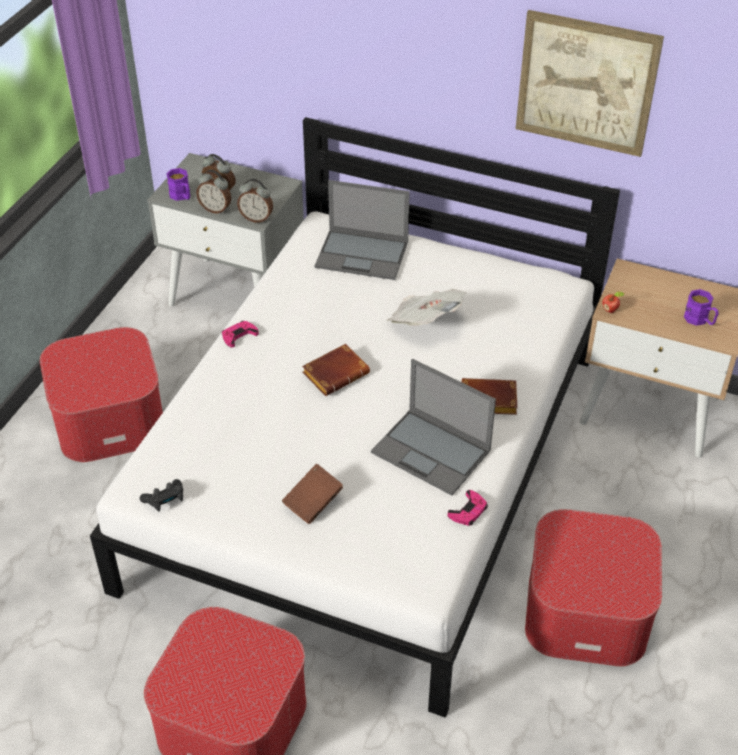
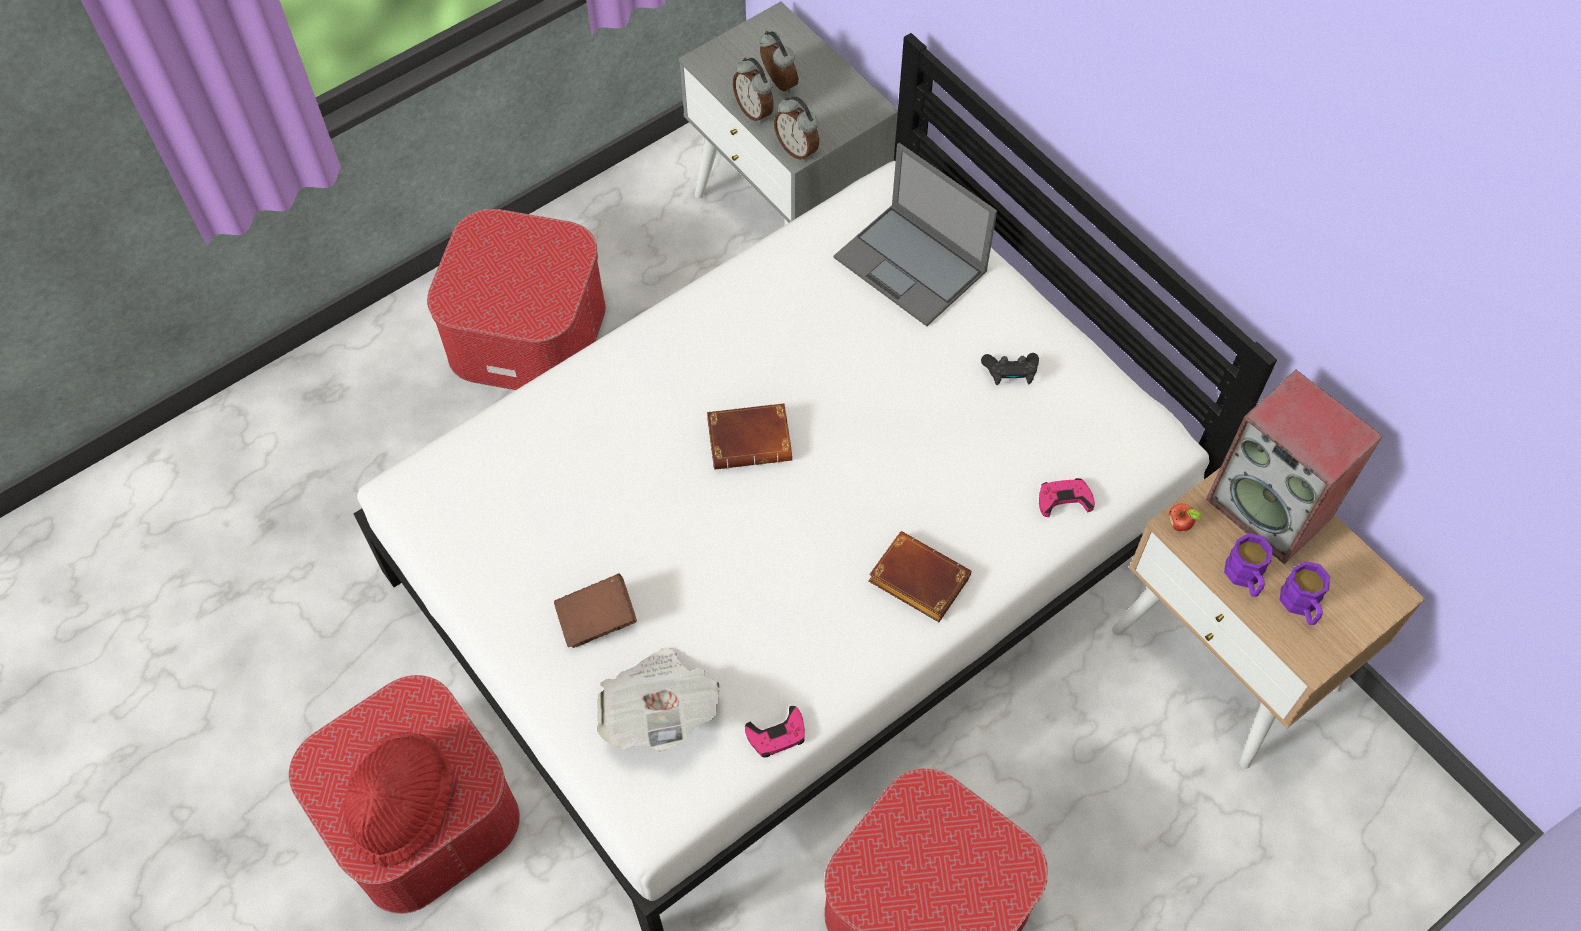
camera: 30 degrees right, 15 degrees up
black game controller [140,479,183,512] -> black game controller moved to [981,353,1039,385]
purple mug [166,168,190,201] -> purple mug moved to [1224,533,1273,597]
pink game controller [222,321,259,348] -> pink game controller moved to [1039,478,1095,517]
laptop [371,359,496,496] -> none
newspaper [386,289,467,326] -> newspaper moved to [597,648,721,751]
picture [515,10,664,157] -> none
none -> red hat [343,732,453,867]
none -> speaker [1206,370,1383,564]

